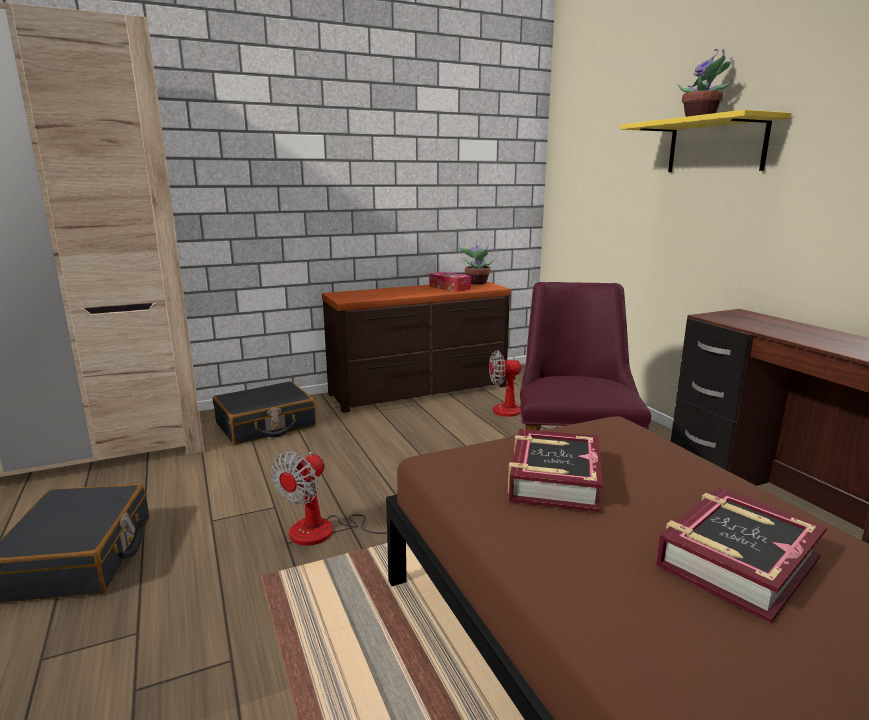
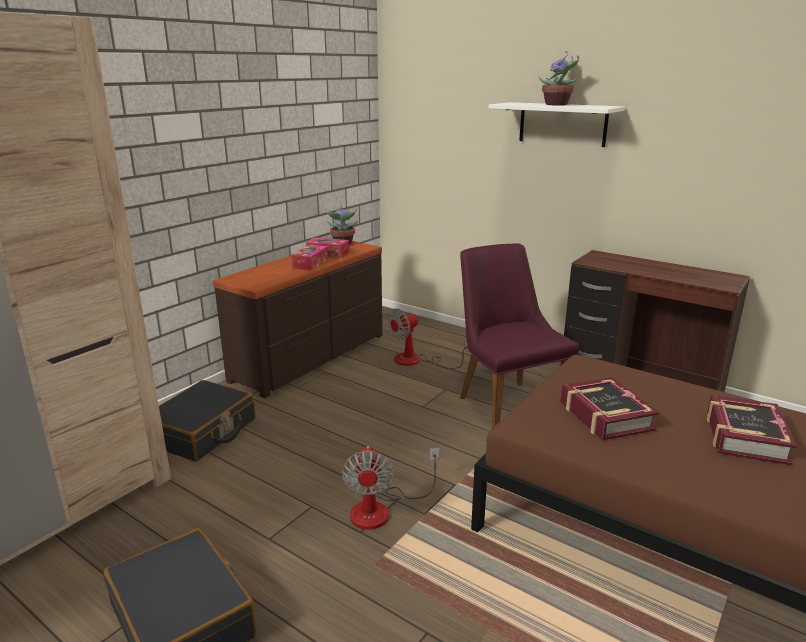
camera: 30 degrees left, 5 degrees up
yellow shelf [620,110,792,172] -> white shelf [489,102,625,147]
none -> tissue box [291,245,329,271]

